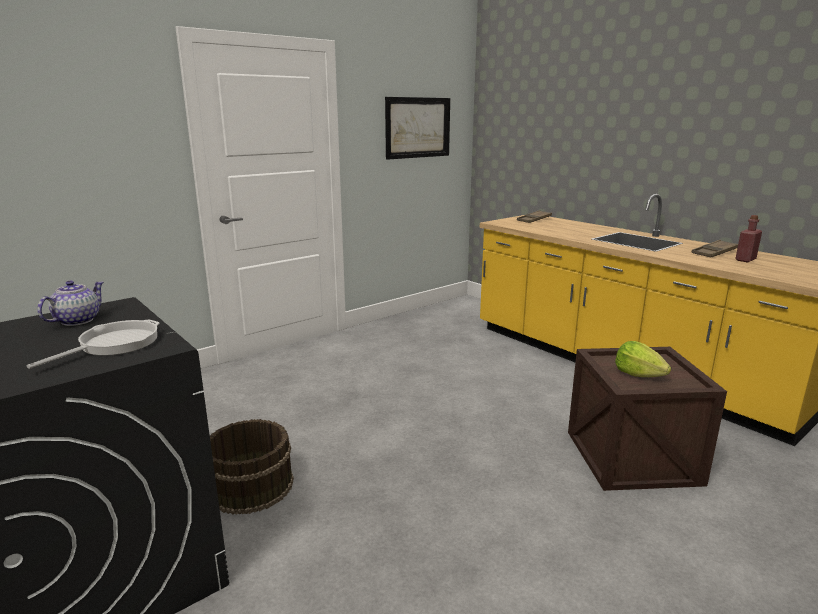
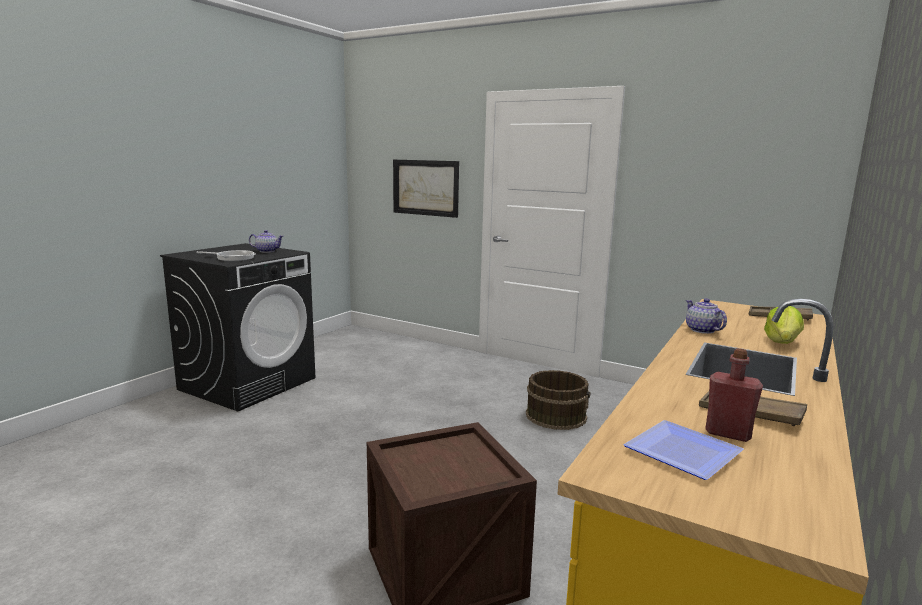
camera: 70 degrees right, 5 degrees down
brown bucket [210,419,294,515] -> brown bucket moved to [526,370,591,430]
picture [385,97,450,159] -> picture moved to [393,160,459,218]
lettuce [615,341,671,377] -> lettuce moved to [764,306,804,344]
none -> plate [623,420,744,480]
none -> teapot [686,298,727,334]

